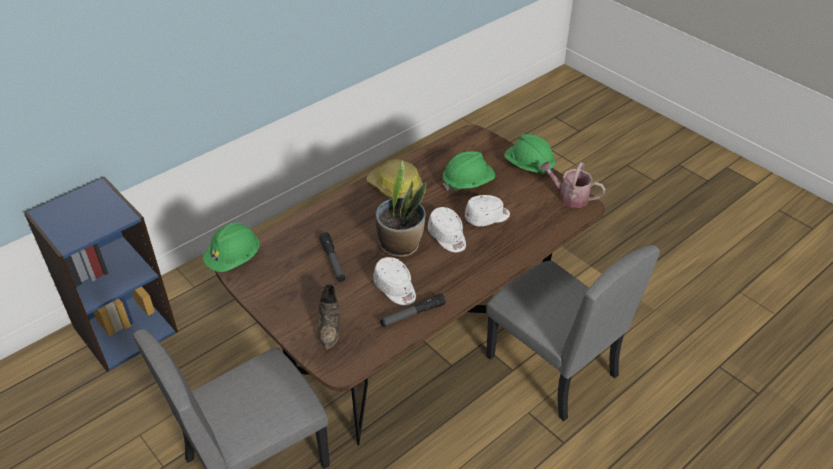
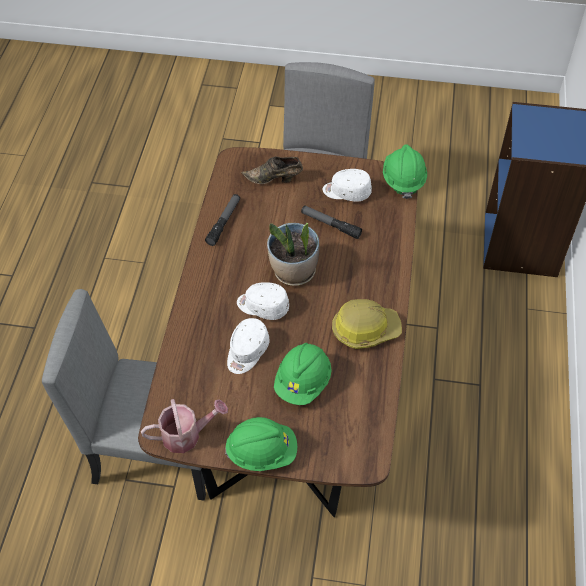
camera: 140 degrees right, 10 degrees up
brown shoe [317,283,341,350] -> brown shoe turned 45 degrees counterclockwise [241,157,303,184]
white cap [373,257,416,305] -> white cap moved to [322,169,372,202]

